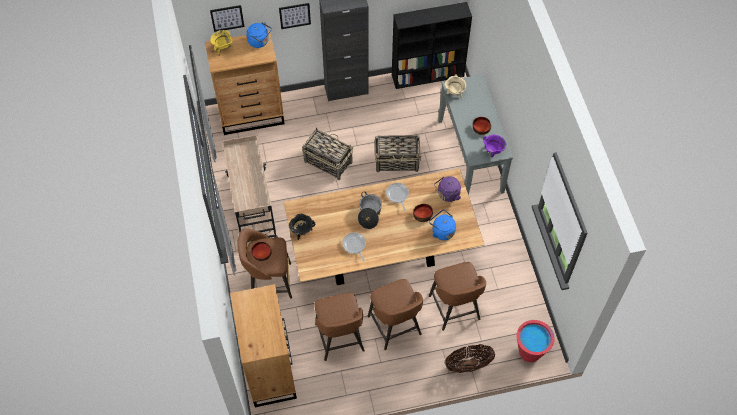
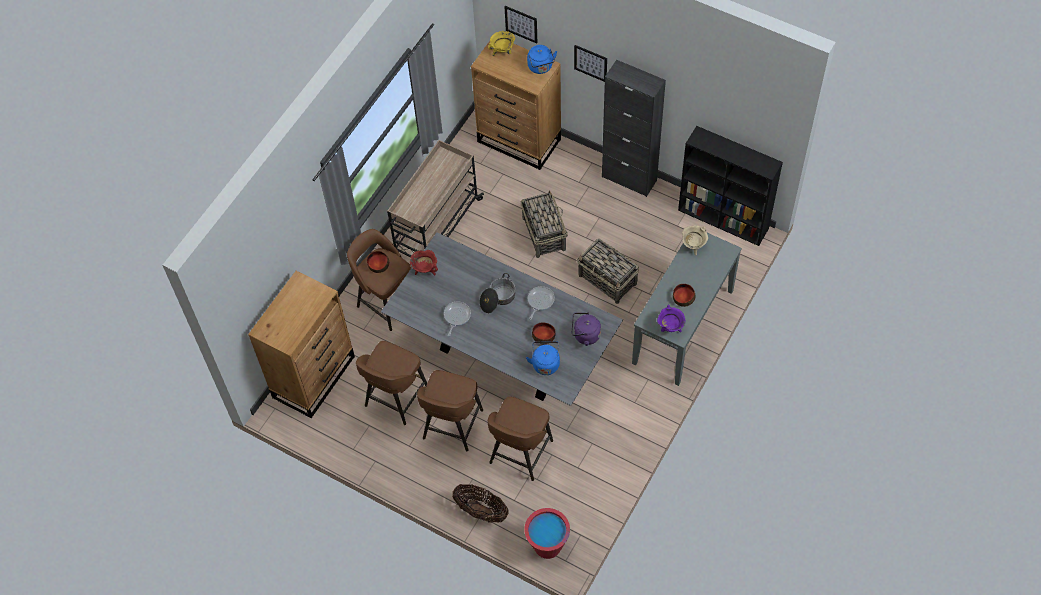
camera: 45 degrees right, 0 degrees up
brown dining table [284,168,484,285] -> grey dining table [381,232,623,406]
black cooking pot [289,214,316,240] -> red cooking pot [410,250,438,276]

